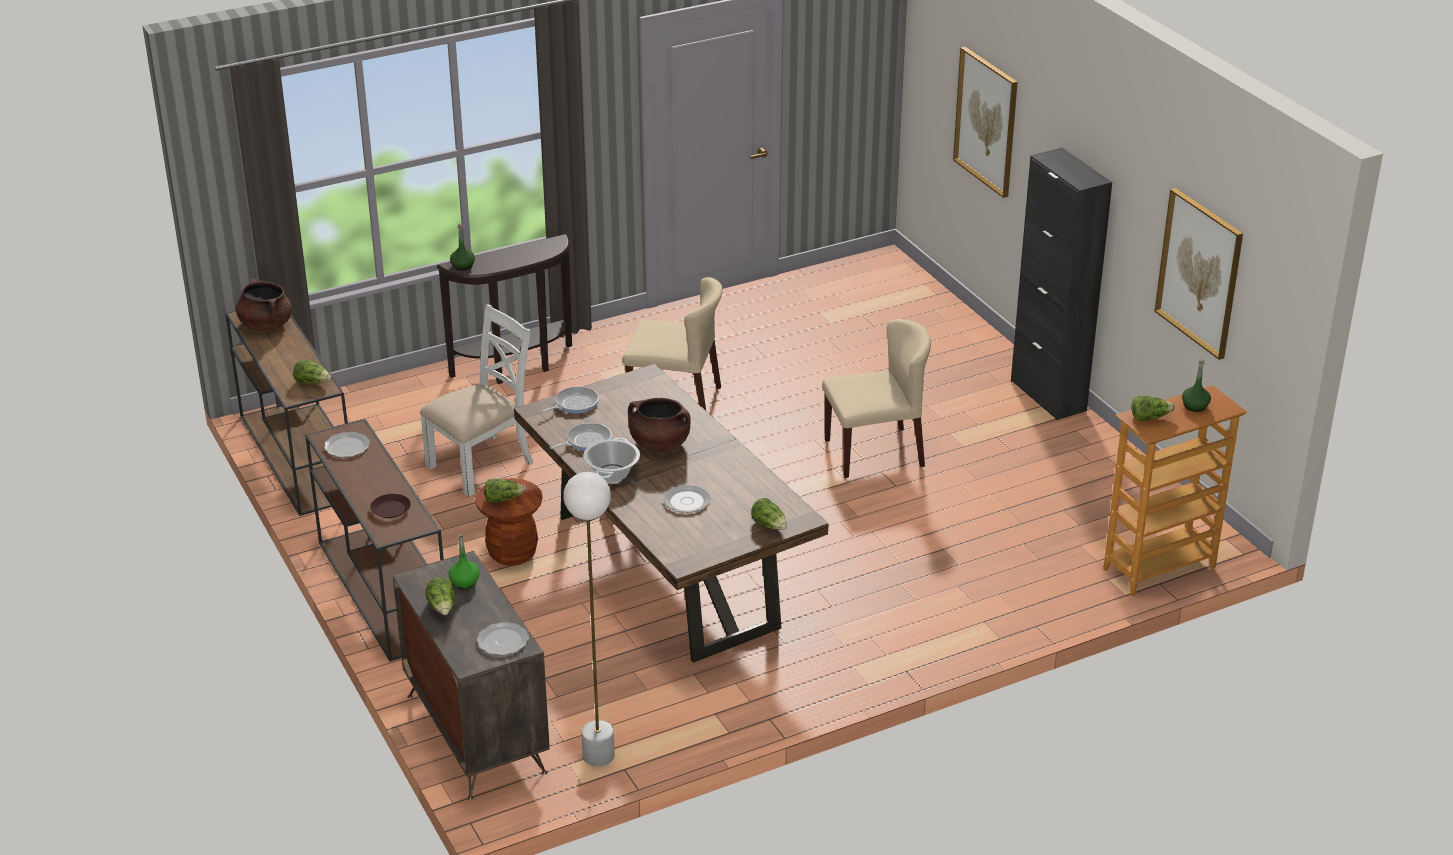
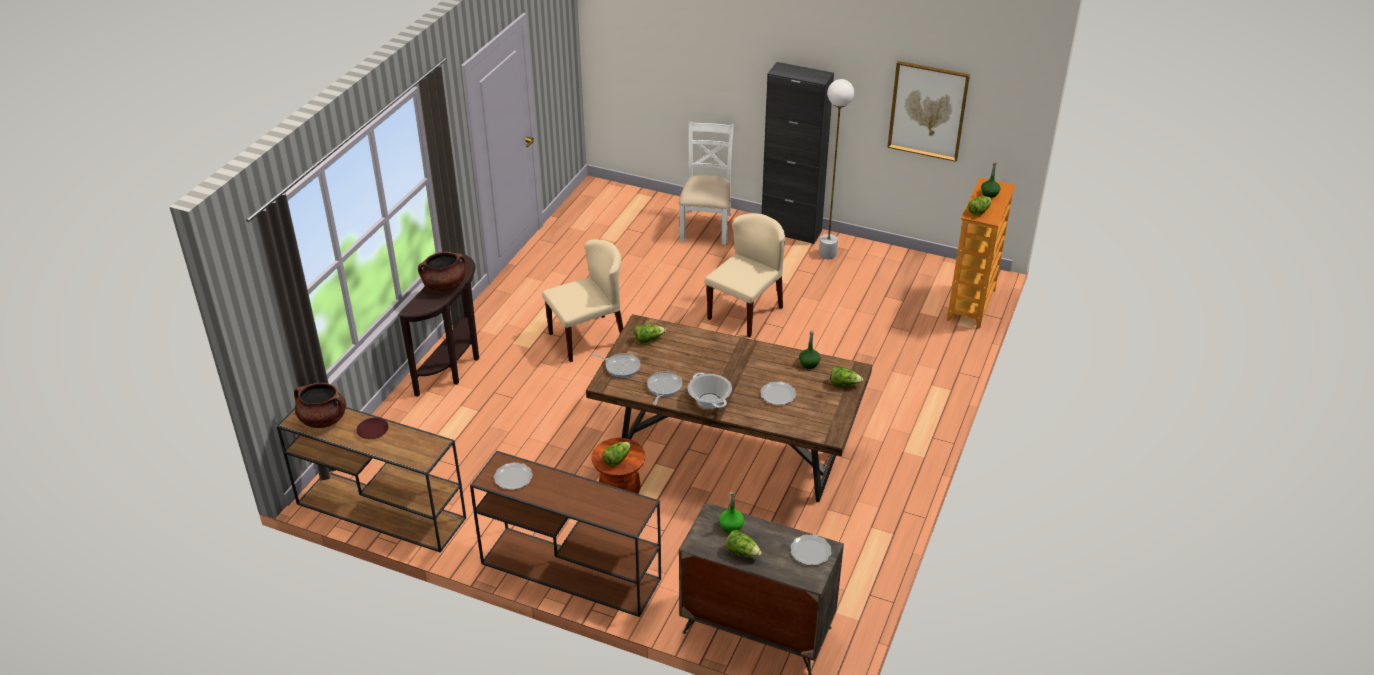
camera: 40 degrees left, 5 degrees up
lettuce [293,359,331,384] -> lettuce moved to [635,324,666,343]
brown plate [370,494,411,518] -> brown plate moved to [356,418,389,439]
white chair [420,304,533,497] -> white chair moved to [679,122,734,244]
green bottle [450,223,475,271] -> green bottle moved to [799,330,820,369]
frying pan [540,386,599,414] -> frying pan turned 105 degrees clockwise [592,353,640,378]
white floor lamp [563,472,615,766] -> white floor lamp moved to [819,79,854,259]
brown cooking pot [628,398,691,452] -> brown cooking pot moved to [418,252,466,292]
picture [953,47,1018,198] -> none

